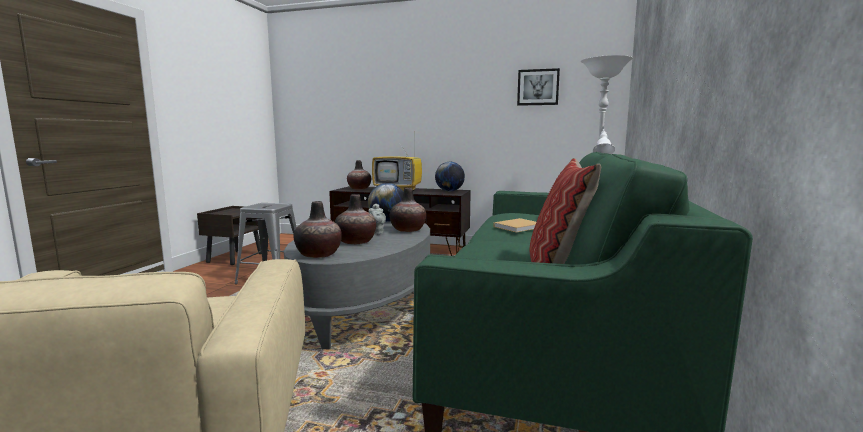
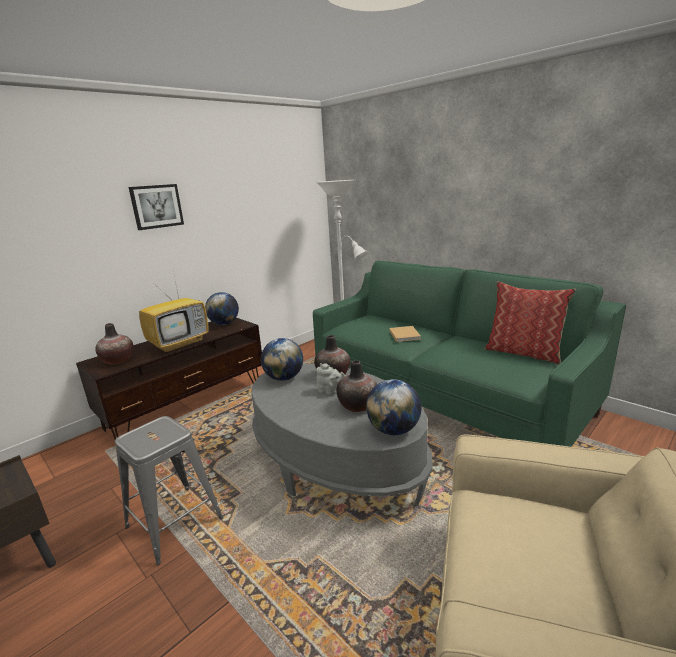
camera: 60 degrees left, 10 degrees up
vase [294,201,342,258] -> globe [366,379,421,435]
picture [517,68,560,106] -> picture moved to [128,184,184,230]

